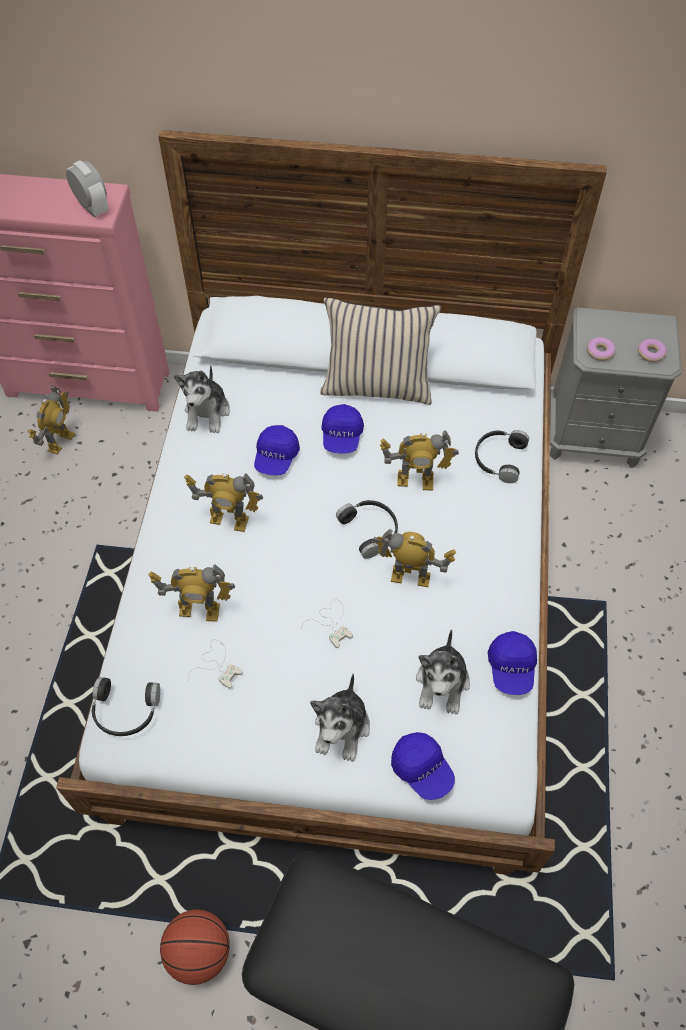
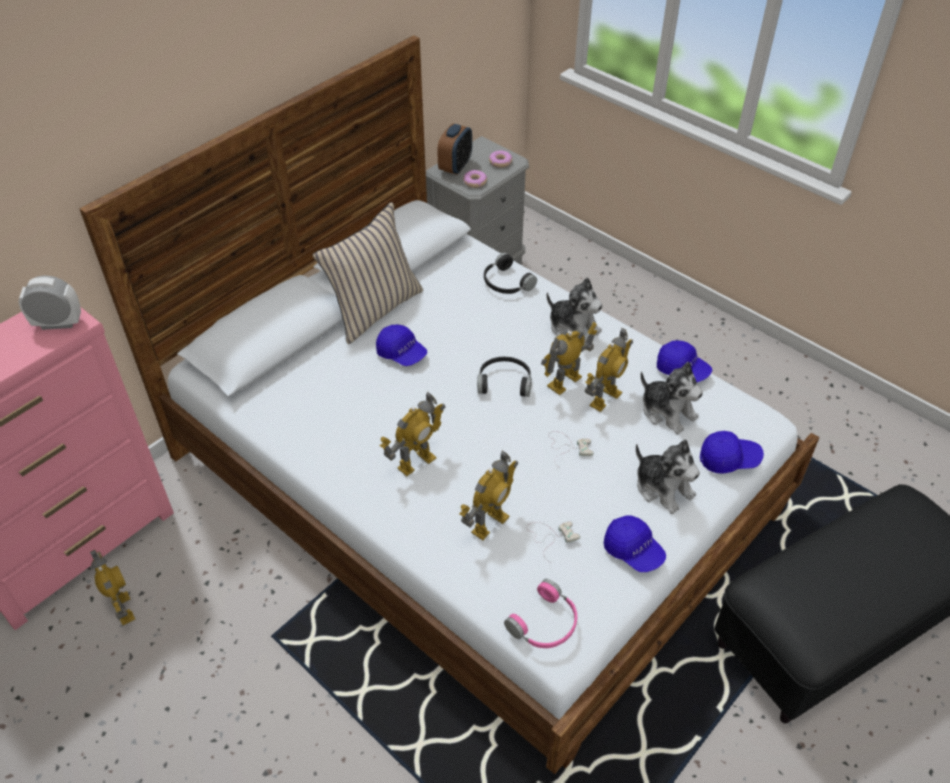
camera: 55 degrees left, 10 degrees down
black headphones [92,677,160,736] -> pink headphones [504,579,577,648]
basketball [160,909,230,985] -> none
plush toy [174,365,230,433] -> plush toy moved to [547,277,603,341]
blue cap [254,425,300,475] -> blue cap moved to [604,516,666,572]
toy robot [380,430,459,491] -> toy robot moved to [585,328,633,412]
none -> alarm clock [437,123,472,175]

